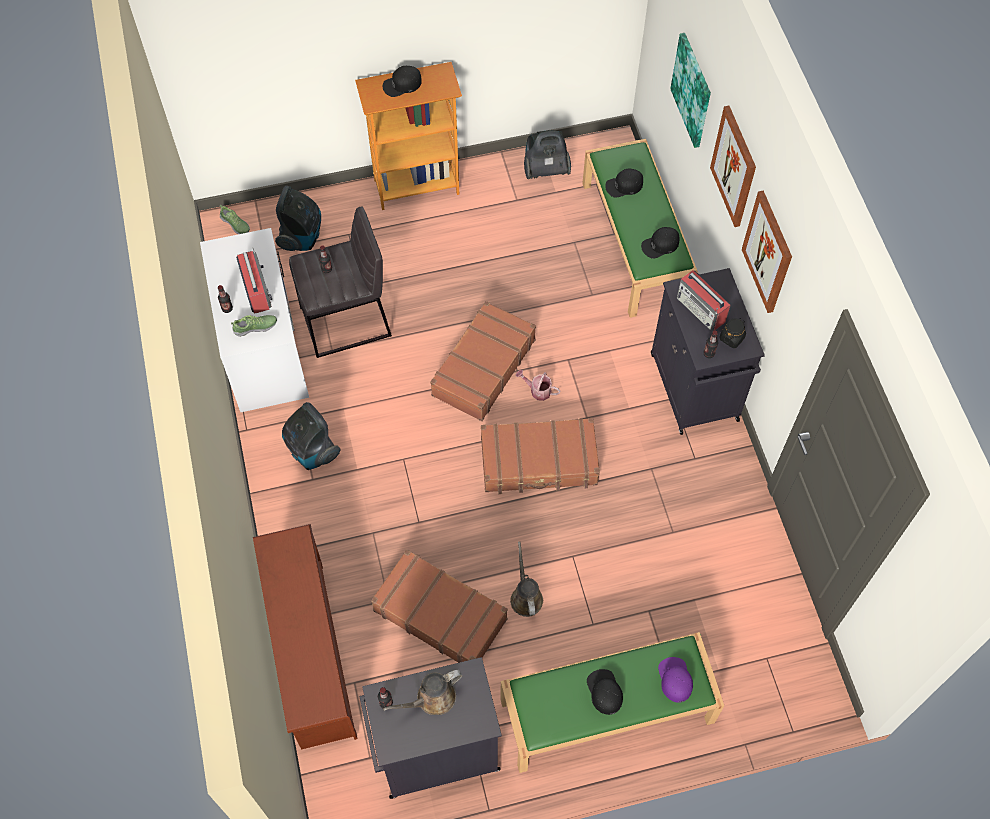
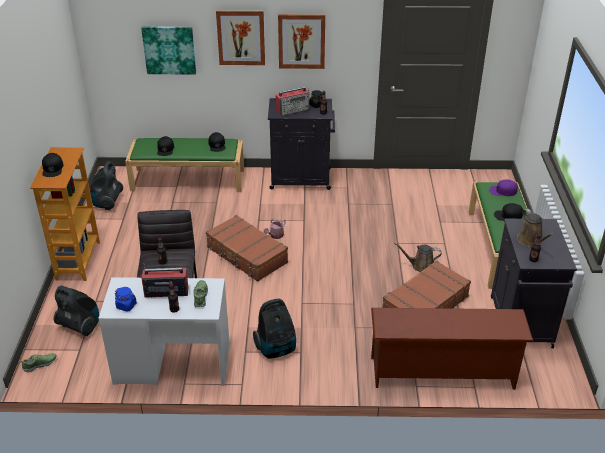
camera: 75 degrees left, 25 degrees down
brown suitcase [481,418,600,494] -> none
none -> blue jar [115,287,137,312]

